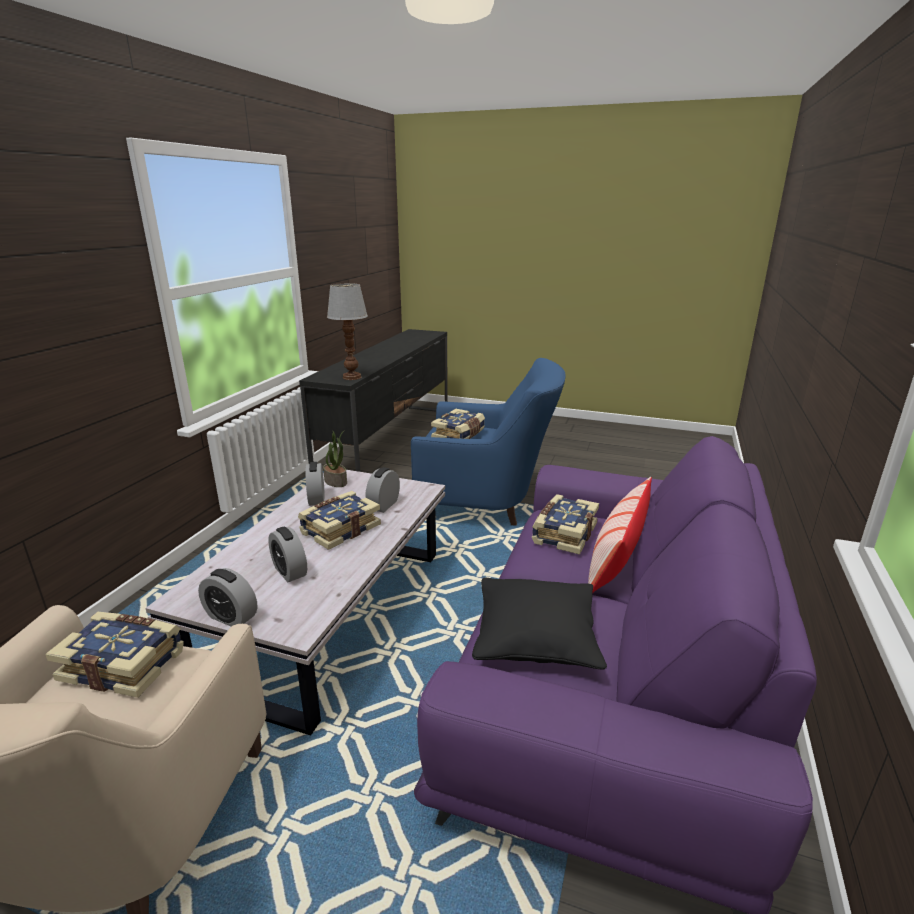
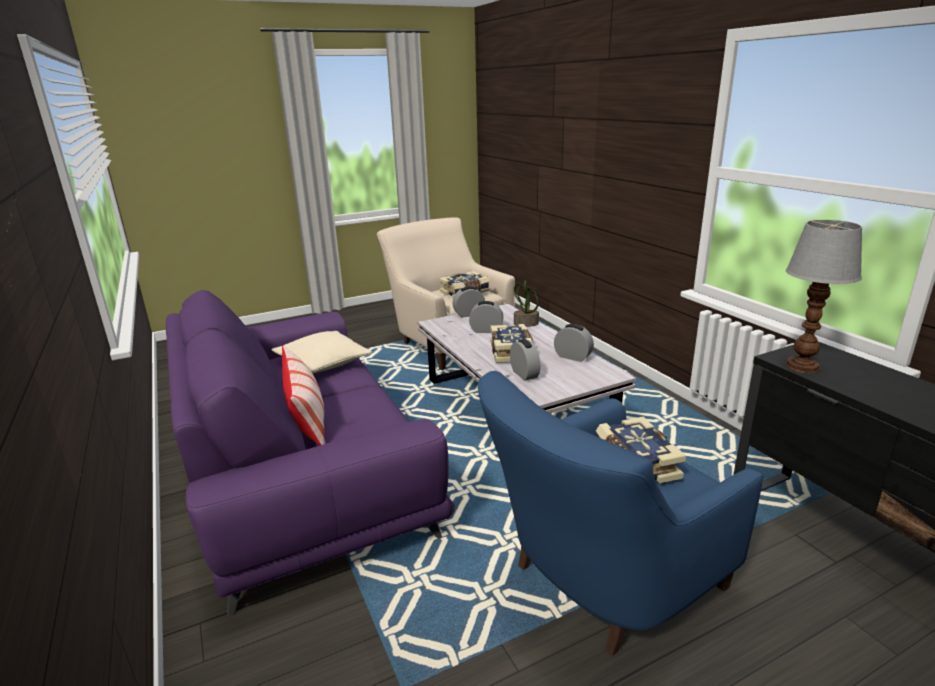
camera: 135 degrees right, 0 degrees up
potted plant [323,431,347,487] -> potted plant moved to [514,280,539,327]
black pillow [472,578,607,669] -> beige pillow [271,331,372,374]
book [532,494,599,555] -> none

